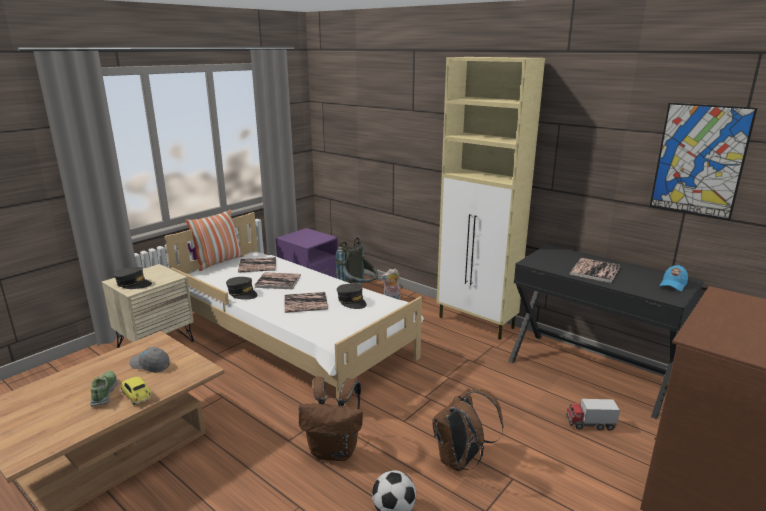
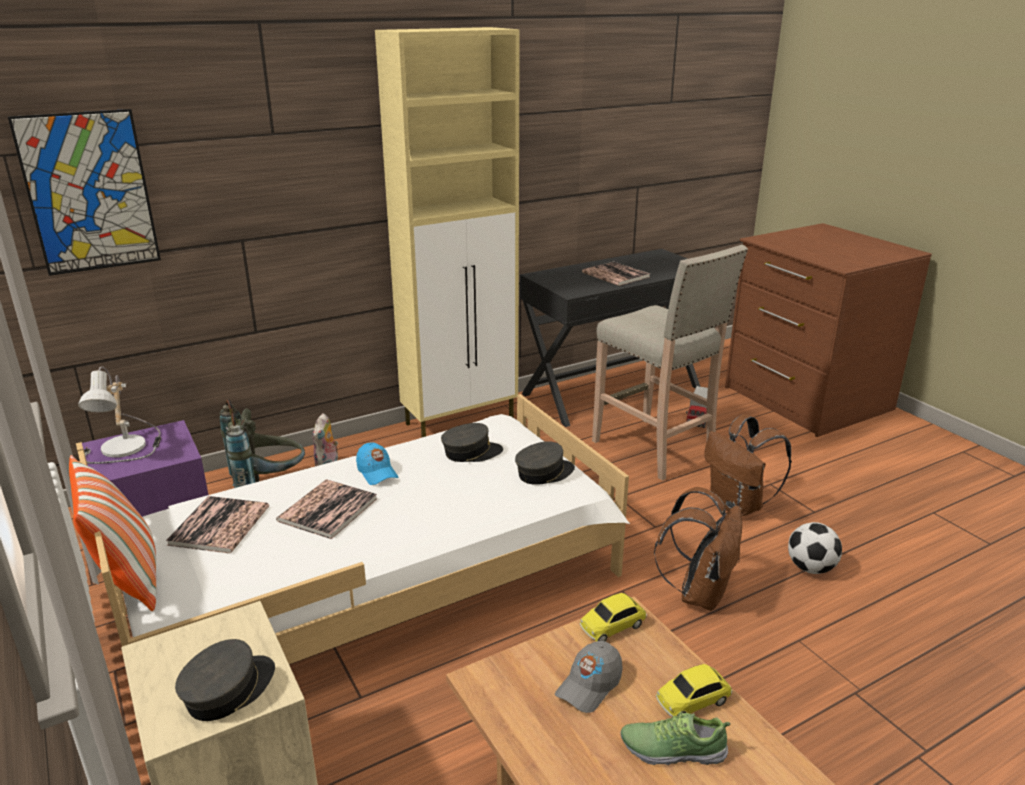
camera: 70 degrees left, 5 degrees up
grey cap [226,277,258,300] -> grey cap moved to [515,441,575,485]
book [284,292,328,313] -> none
picture [650,103,757,220] -> picture moved to [8,109,161,276]
blue cap [659,265,688,291] -> blue cap moved to [356,442,398,485]
none -> table lamp [78,367,161,464]
none -> toy car [580,593,647,642]
none -> beige stool [592,245,748,481]

